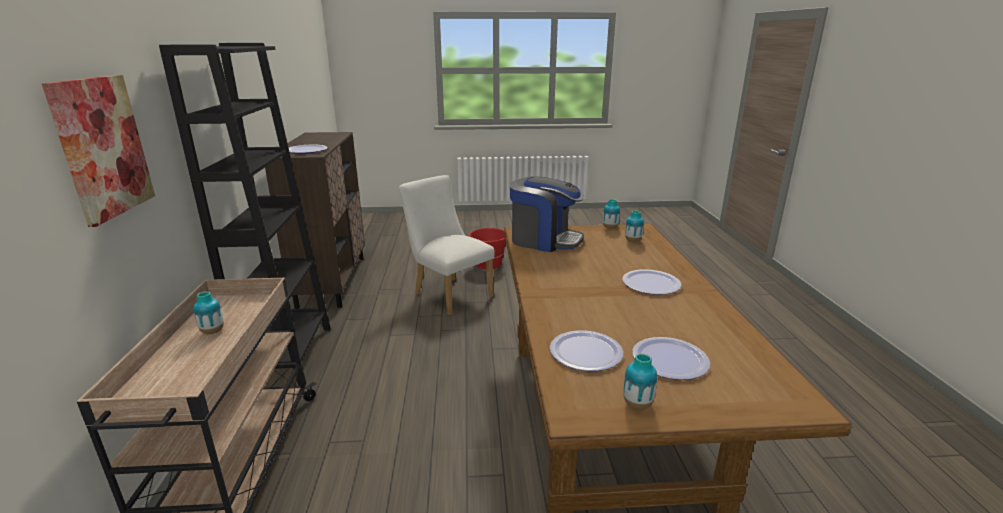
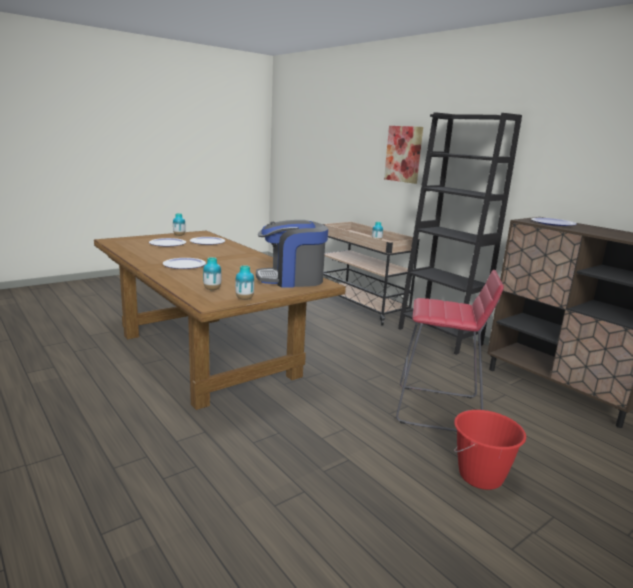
camera: 145 degrees right, 5 degrees down
white chair [399,175,495,316] -> red stool [396,270,504,432]

